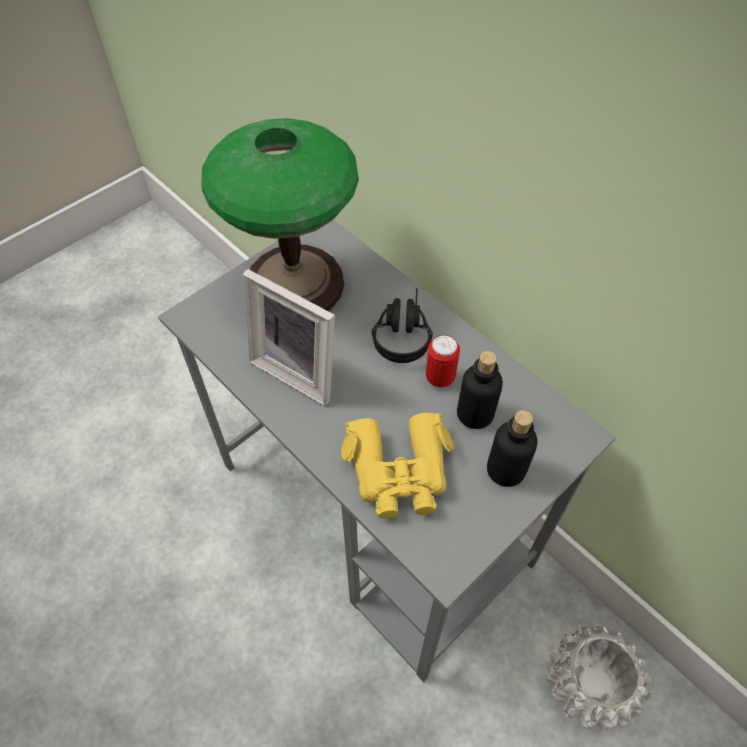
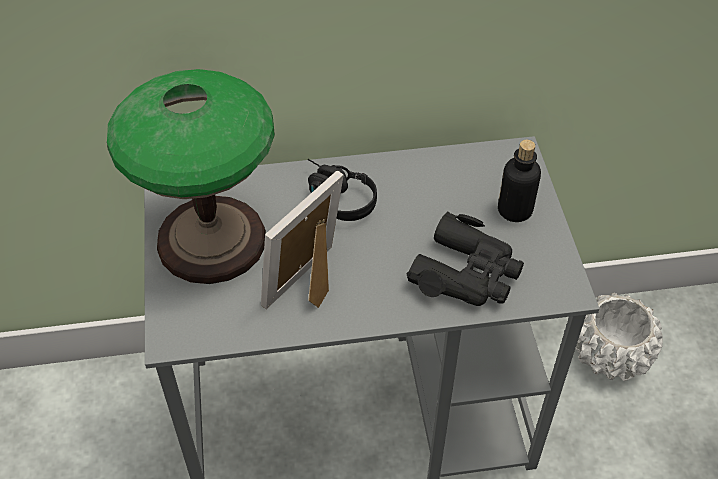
camera: 55 degrees left, 5 degrees down
picture frame [243,269,335,406] -> picture frame turned 150 degrees clockwise [261,171,344,309]
yellow binoculars [341,413,454,519] -> black binoculars [407,212,524,306]
can [426,335,460,388] -> none
bottle [457,351,503,429] -> none

